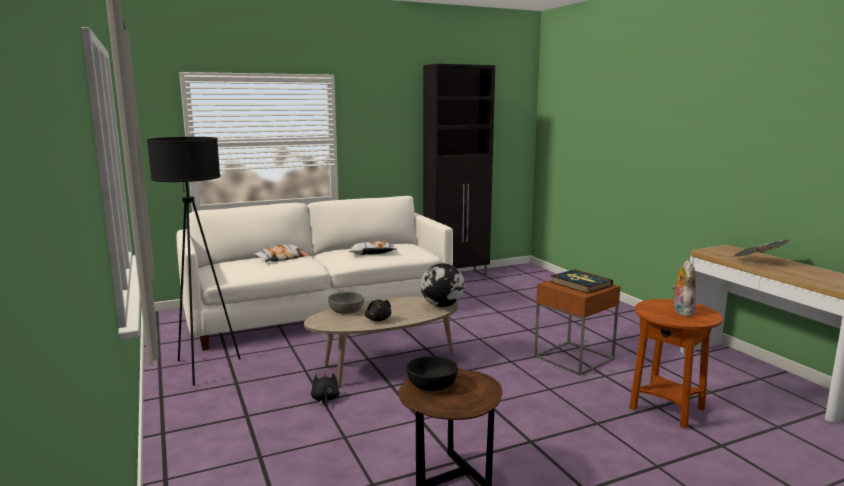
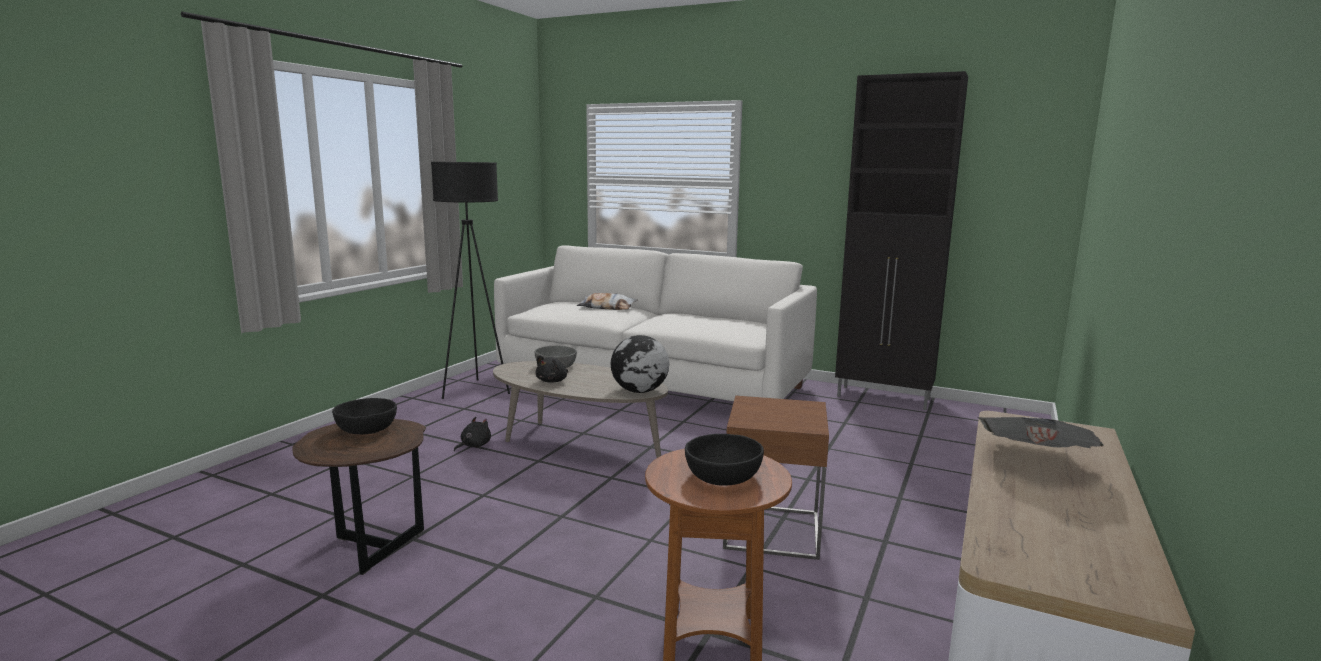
camera: 50 degrees right, 0 degrees up
pillow [349,241,397,255] -> none
book [550,269,613,294] -> none
plush toy [672,260,696,317] -> black bowl [685,434,764,486]

